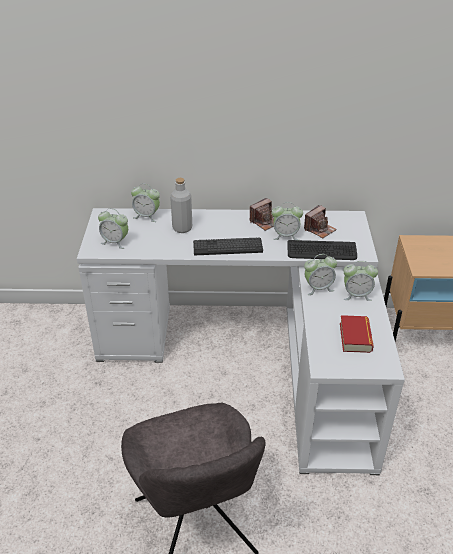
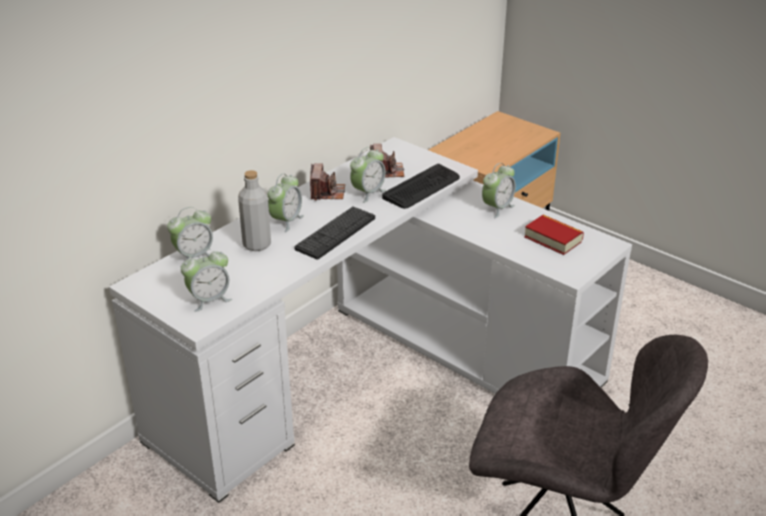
camera: 50 degrees left, 5 degrees down
alarm clock [304,254,337,295] -> alarm clock moved to [268,173,304,232]

